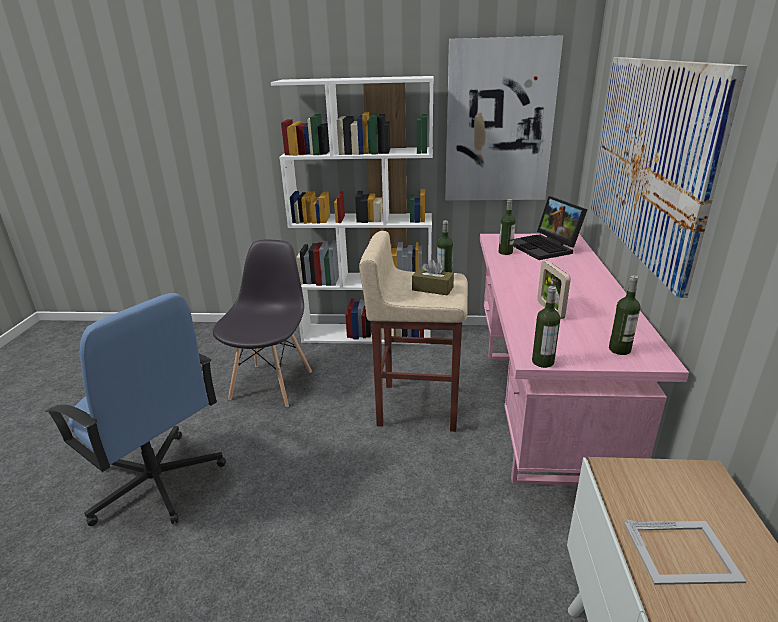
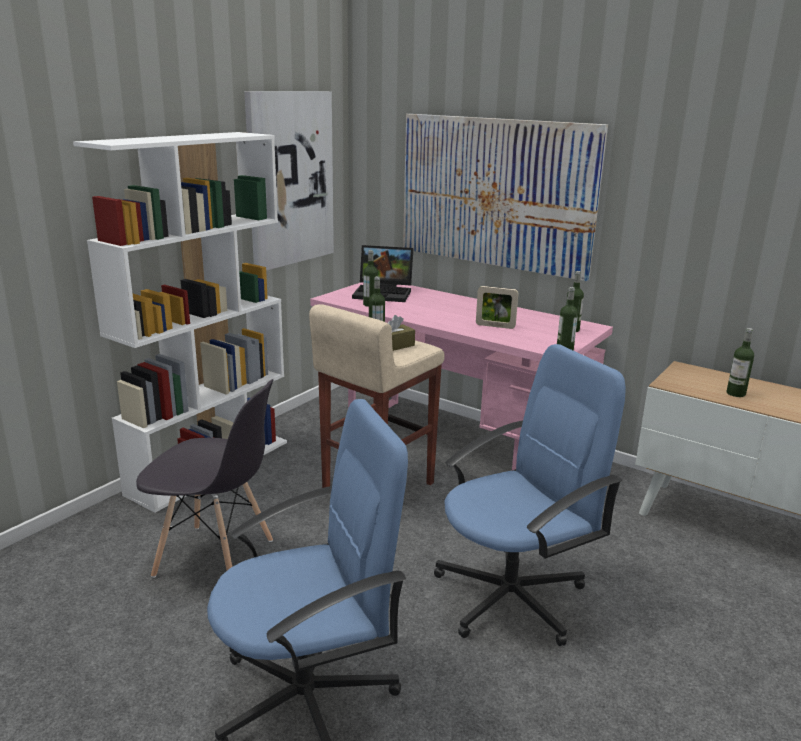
camera: 60 degrees left, 5 degrees down
grey chair [213,240,312,407] -> grey chair turned 150 degrees clockwise [136,379,273,578]
picture frame [624,520,746,585] -> bottle [727,328,754,397]
none -> blue office chair [434,344,626,646]

